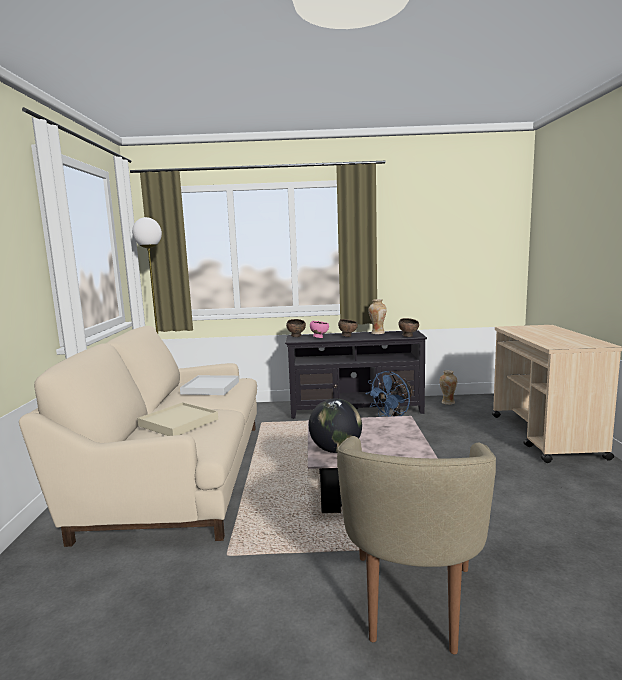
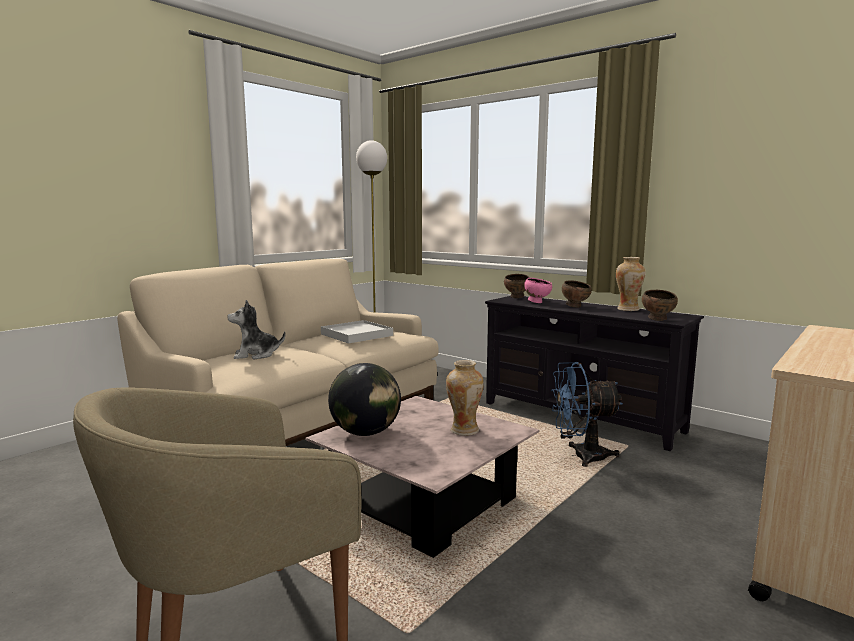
camera: 40 degrees right, 0 degrees up
beige tray [137,402,218,436] -> plush toy [227,300,286,360]
vase [439,370,457,405] -> vase moved to [446,360,484,436]

